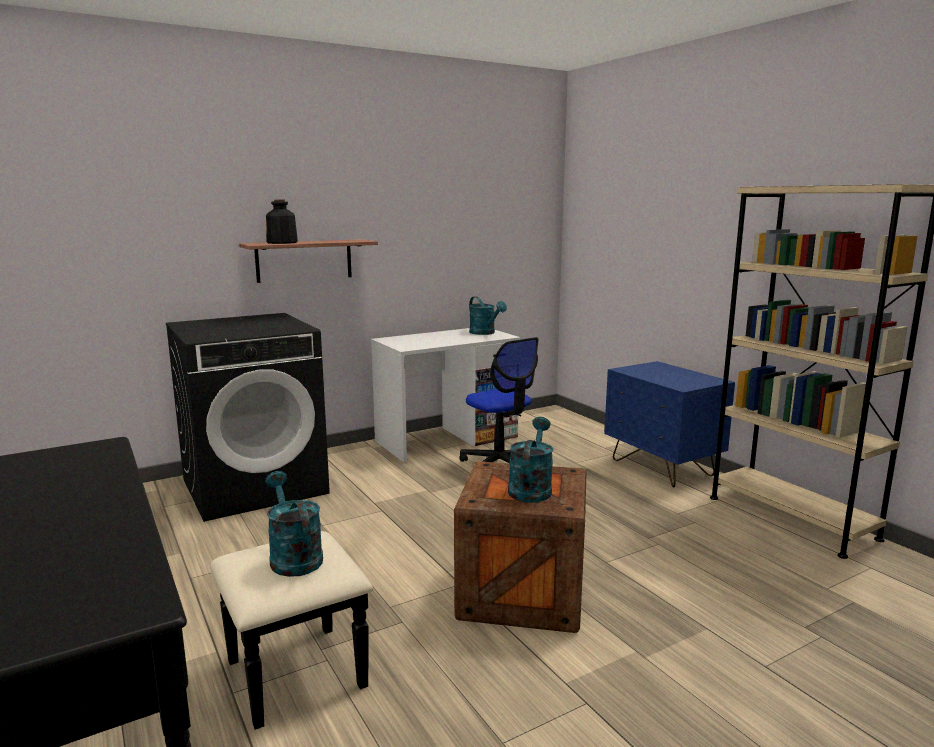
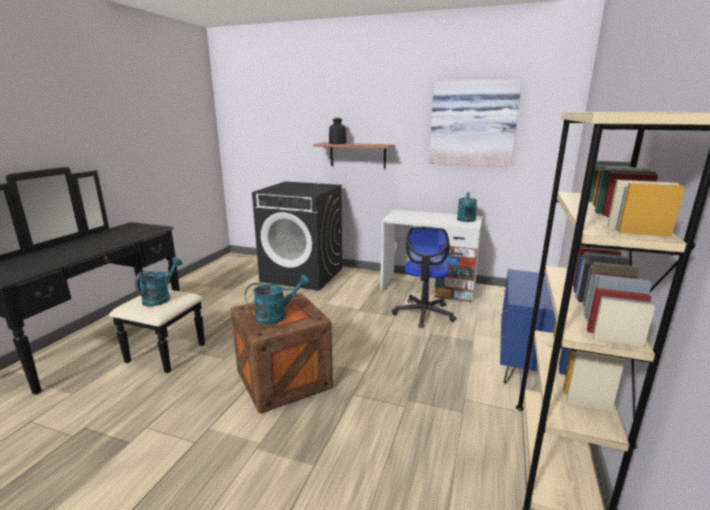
camera: 50 degrees right, 5 degrees up
none -> picture [429,79,522,167]

